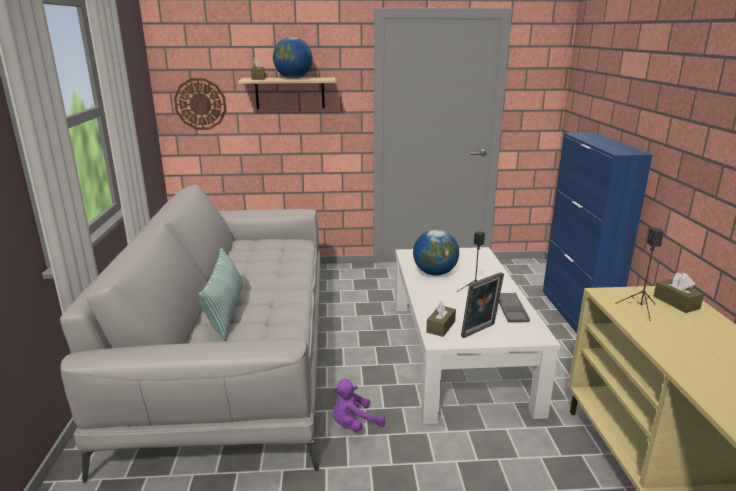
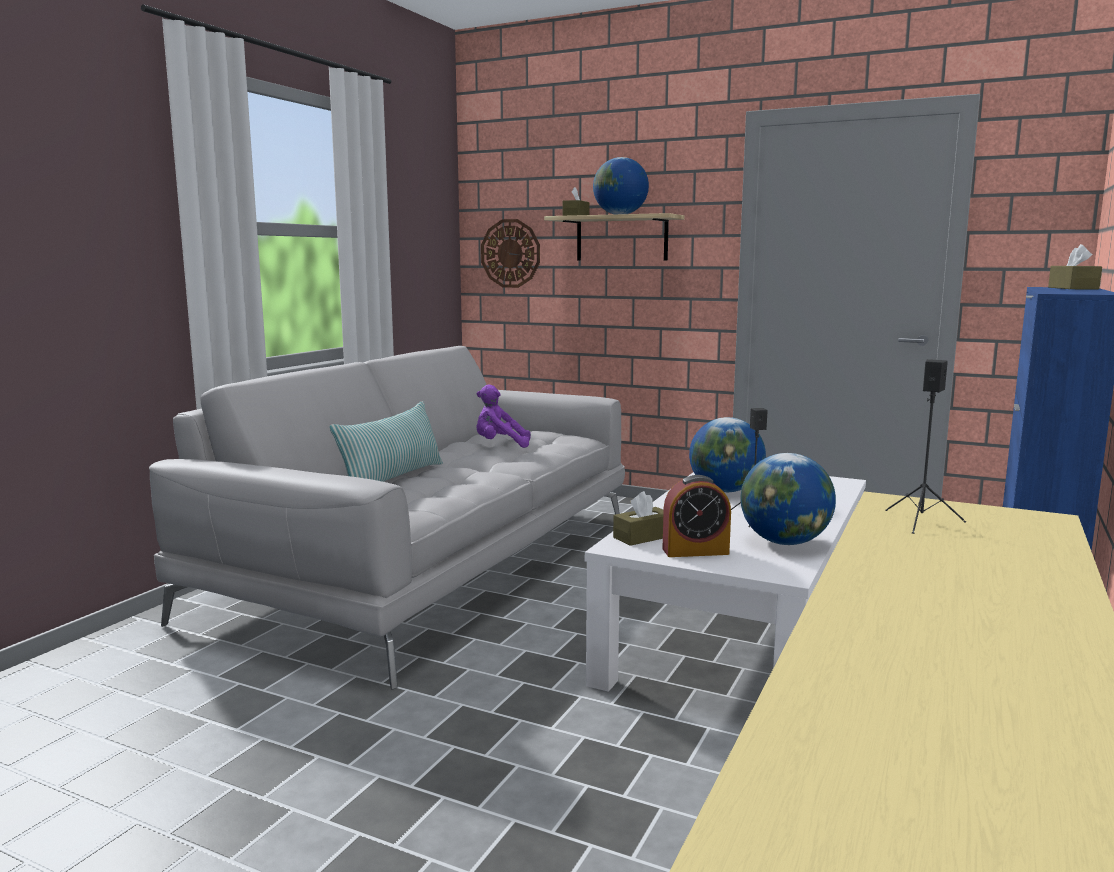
camera: 30 degrees right, 10 degrees down
purple plush toy [332,379,386,432] -> purple plush toy moved to [476,384,531,448]
picture frame [461,272,504,338] -> alarm clock [662,475,731,557]
grey tray [499,292,530,322] -> globe [741,453,836,545]
brown tissue box [653,273,704,313] -> brown tissue box moved to [1048,244,1102,289]

